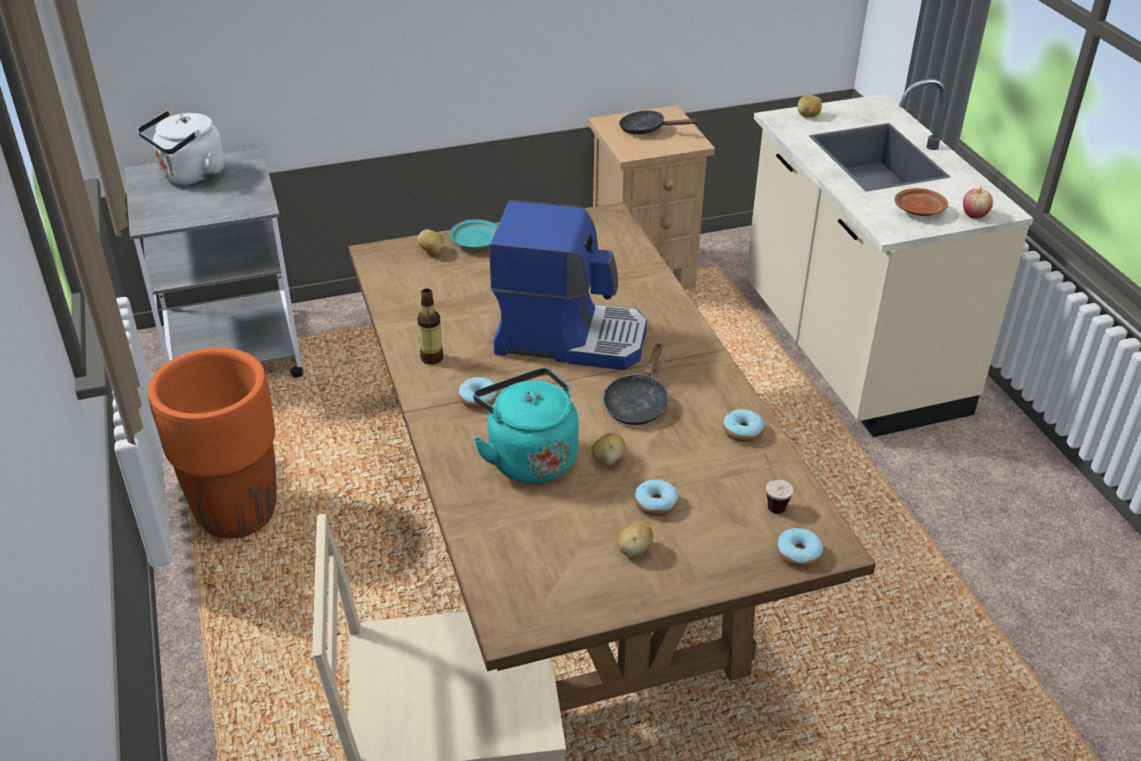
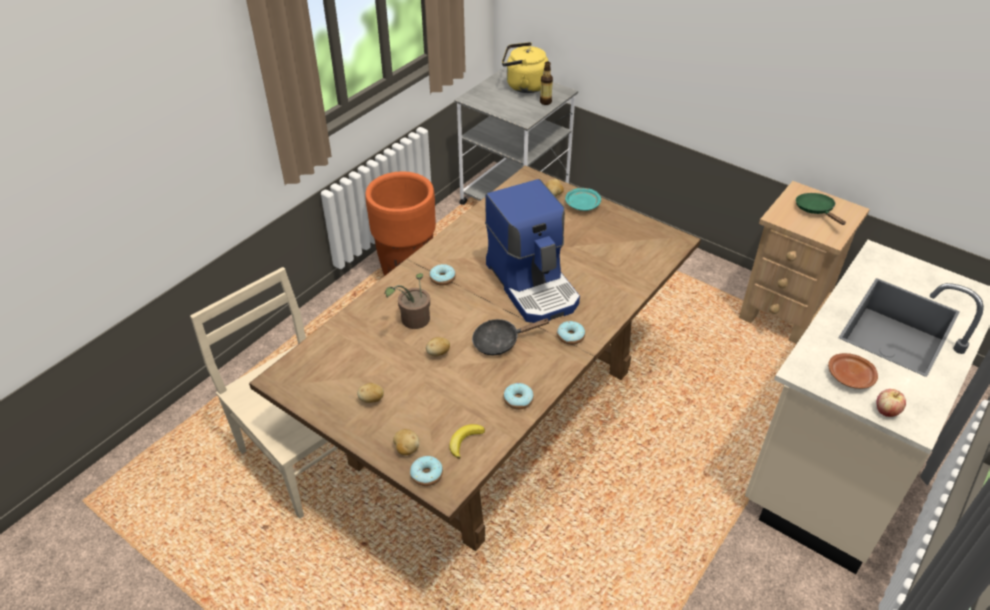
camera: 55 degrees right, 5 degrees up
white kettle [137,111,225,185] -> yellow kettle [502,42,549,93]
bottle [417,288,443,364] -> bottle moved to [540,61,553,105]
turquoise kettle [473,368,579,483] -> potted plant [385,273,430,329]
black frying pan [619,110,698,135] -> green frying pan [796,193,846,225]
donut [635,479,679,516] -> donut moved to [557,321,585,345]
cup [764,452,793,514] -> banana [450,424,485,459]
potato [797,95,822,117] -> potato moved to [393,429,419,455]

